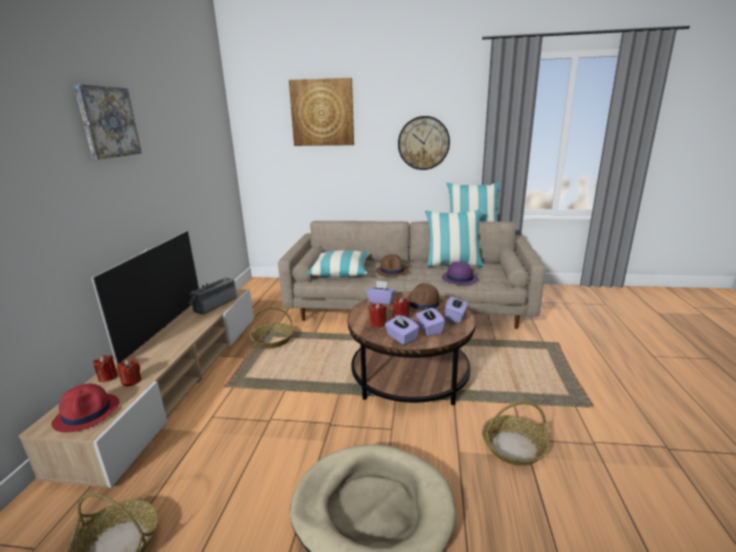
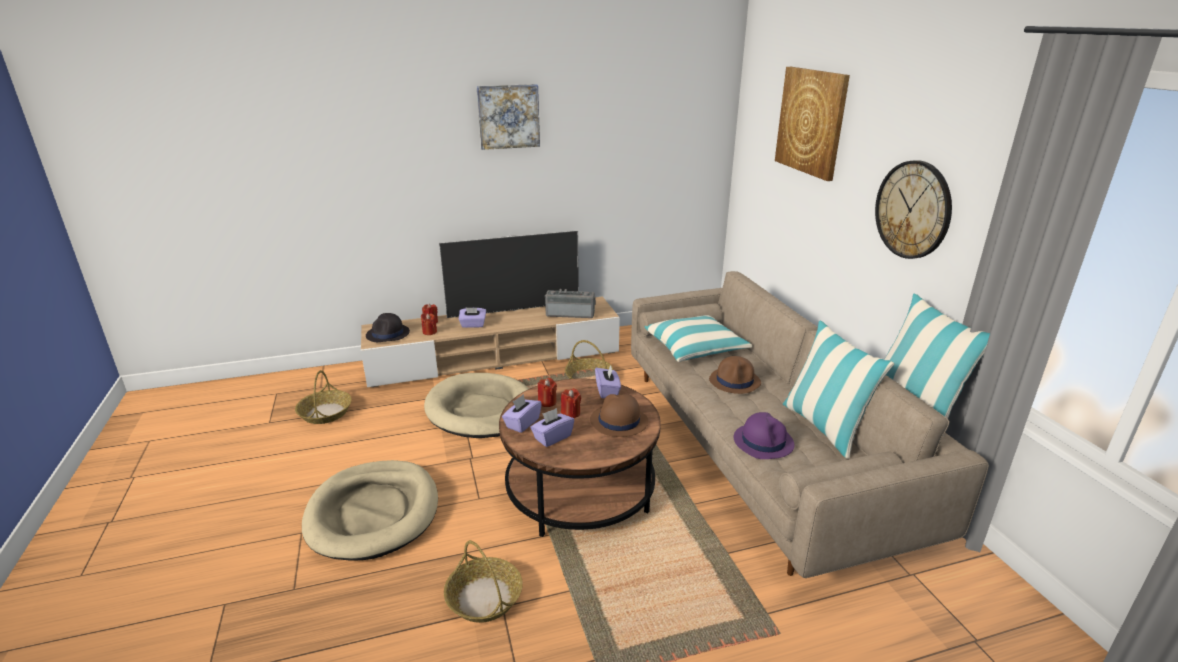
camera: 65 degrees right, 5 degrees up
red hat [51,384,120,432] -> black hat [366,313,410,342]
purple tissue box [445,295,468,323] -> purple tissue box moved to [458,308,486,328]
none -> beige dog bed [424,373,529,438]

